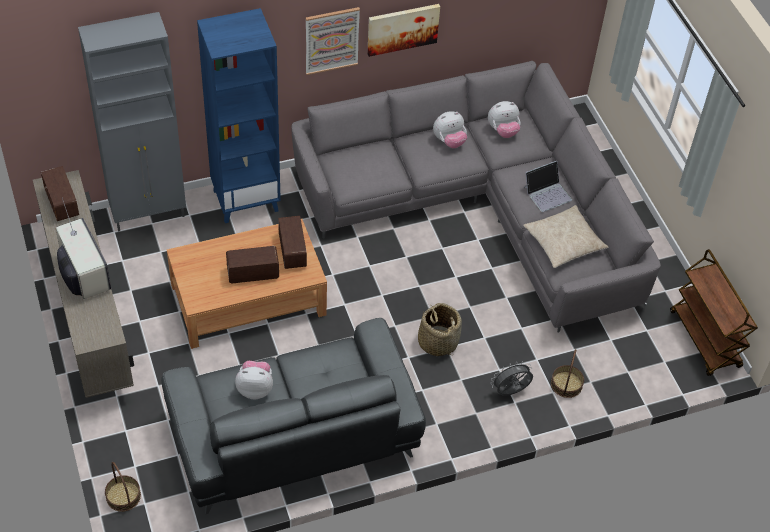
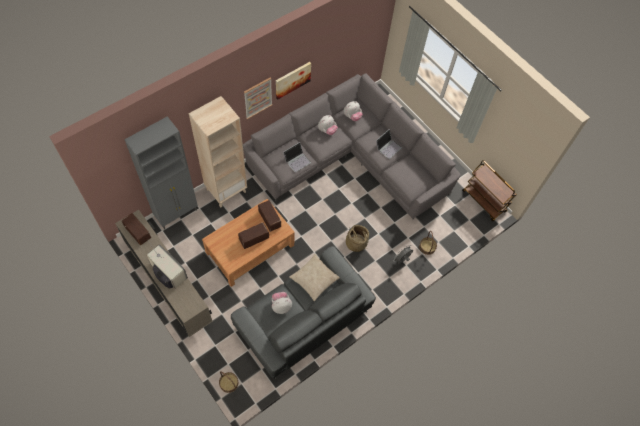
camera: 20 degrees left, 10 degrees up
blue bookcase [197,8,281,223] -> beige bookcase [189,96,247,208]
beige pillow [523,205,609,268] -> beige pillow moved to [290,254,340,301]
none -> laptop [283,142,311,172]

